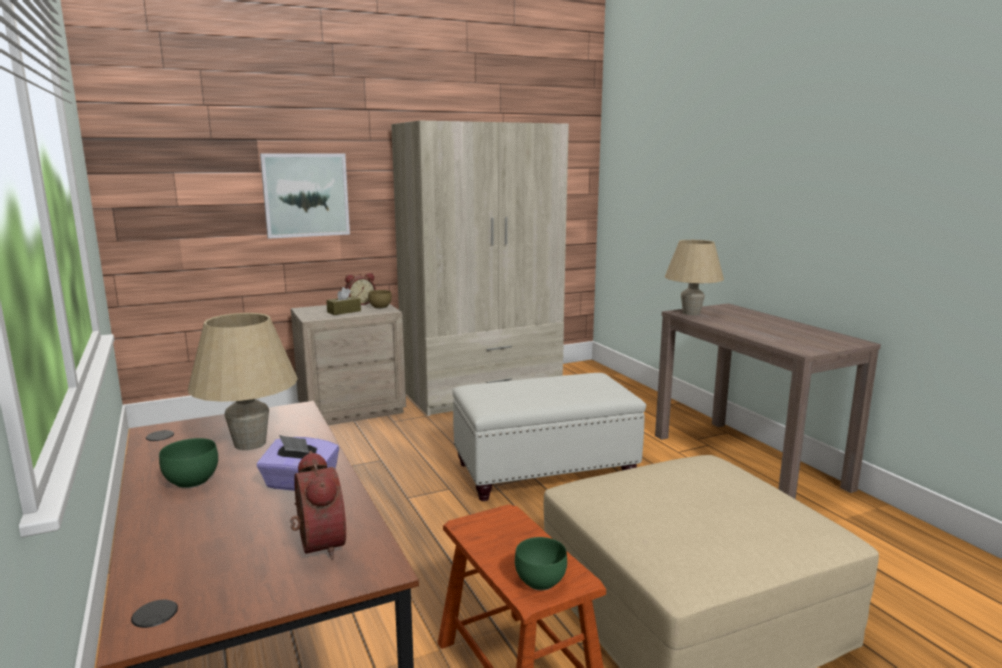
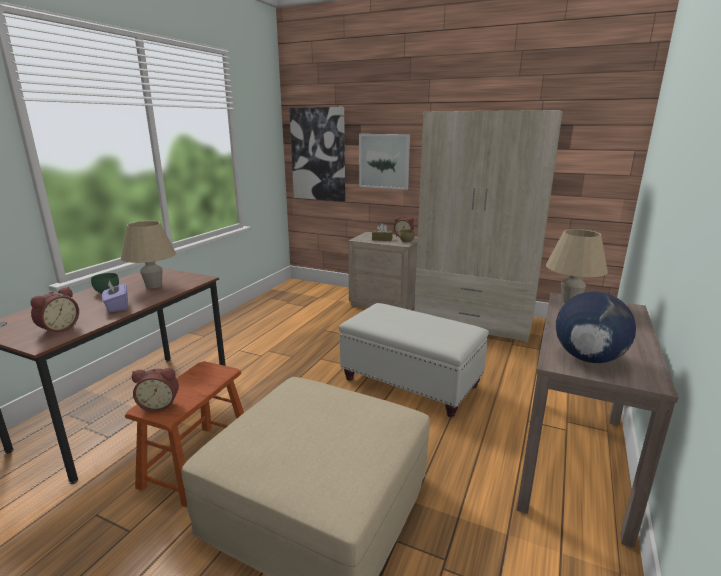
camera: 50 degrees right, 5 degrees up
green bowl [515,537,567,590] -> alarm clock [132,368,179,412]
none -> picture [289,107,345,202]
none -> globe [556,292,636,363]

